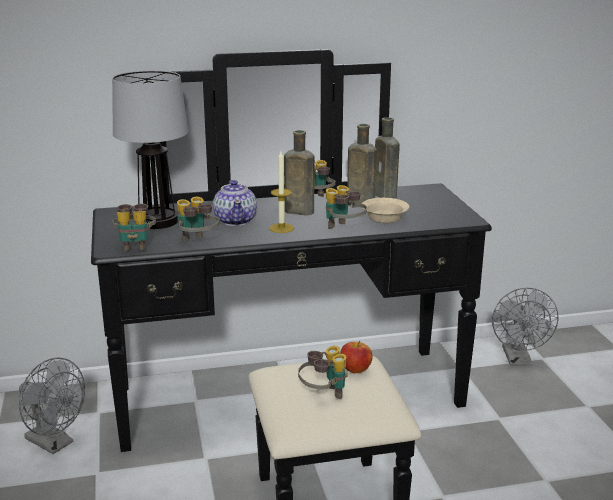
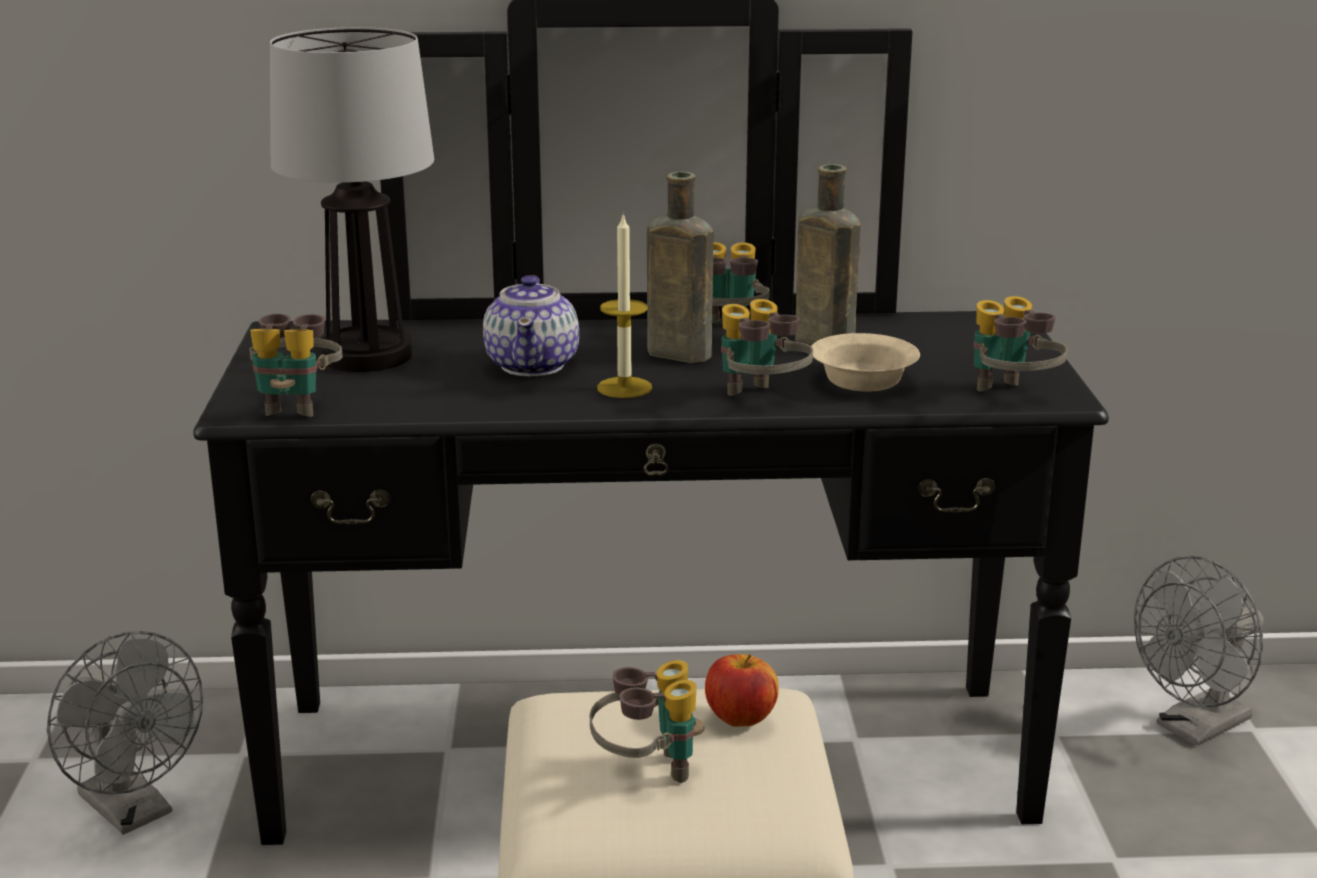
camera: 10 degrees right, 0 degrees up
binoculars [177,197,220,242] -> binoculars moved to [974,296,1067,391]
brown bottle [375,117,400,199] -> none
grey fan [492,287,559,366] -> grey fan turned 45 degrees clockwise [1134,555,1264,746]

